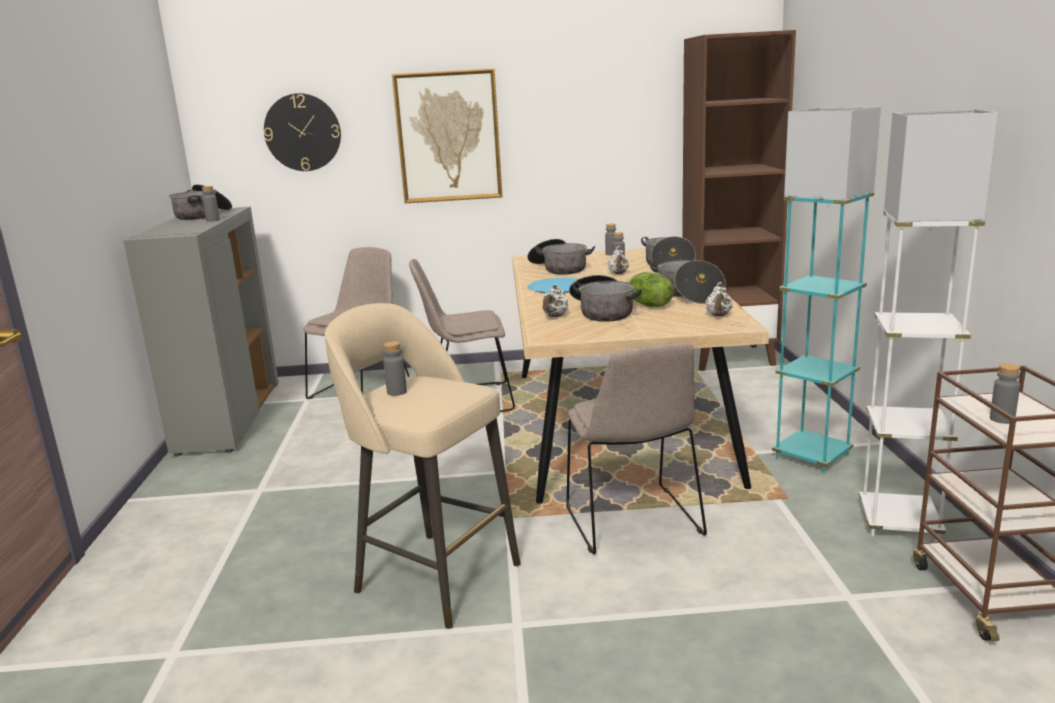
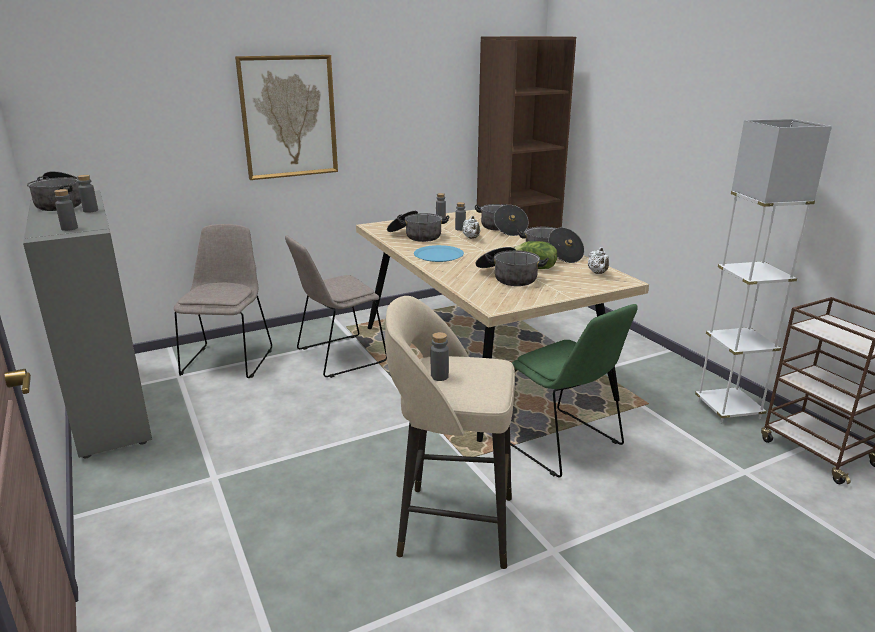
camera: 25 degrees left, 5 degrees up
wall clock [264,93,341,171] -> none
white teapot [542,284,568,317] -> none
beige chair [566,343,707,555] -> green chair [510,304,638,478]
turquoise floor lamp [772,106,881,473] -> none
grey bottle [990,363,1020,424] -> grey bottle moved to [54,189,78,231]

